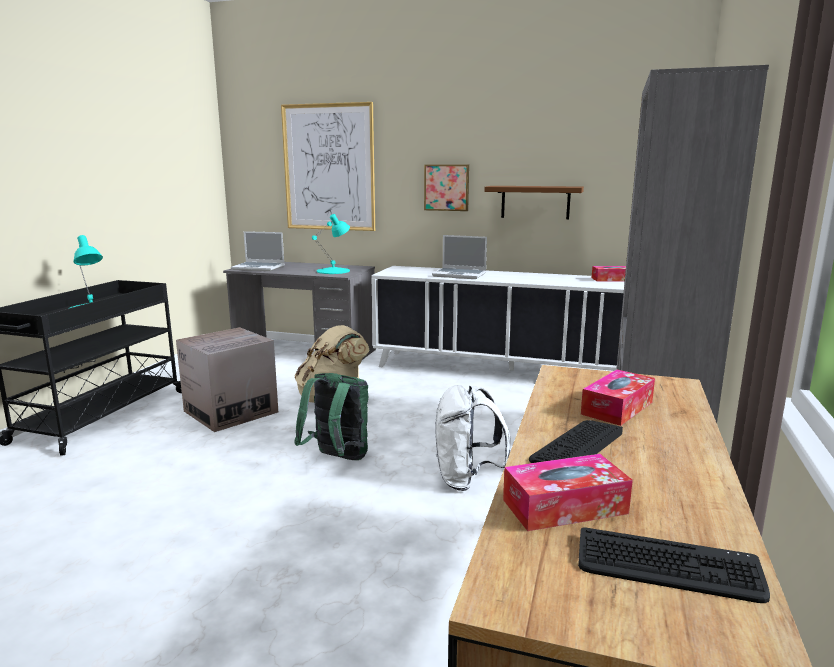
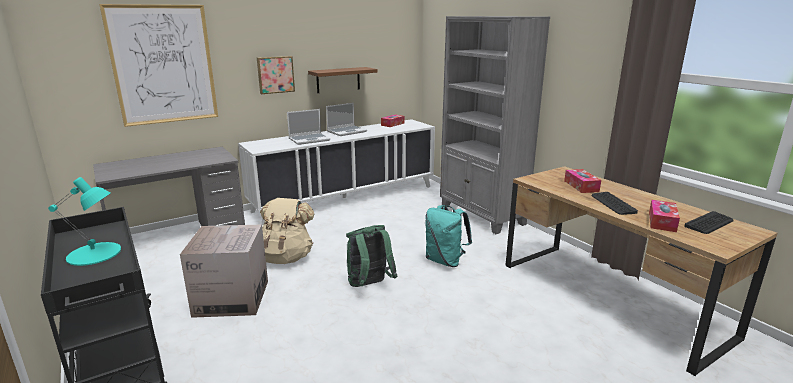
camera: 50 degrees left, 5 degrees up
laptop [231,231,285,271] -> laptop moved to [326,103,367,136]
turquoise table lamp [312,214,350,274] -> none
white backpack [435,385,511,491] -> turquoise backpack [425,205,472,267]

